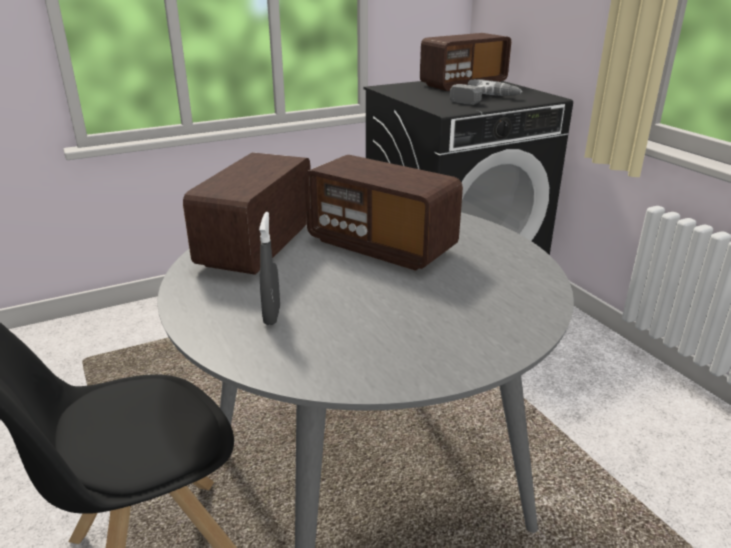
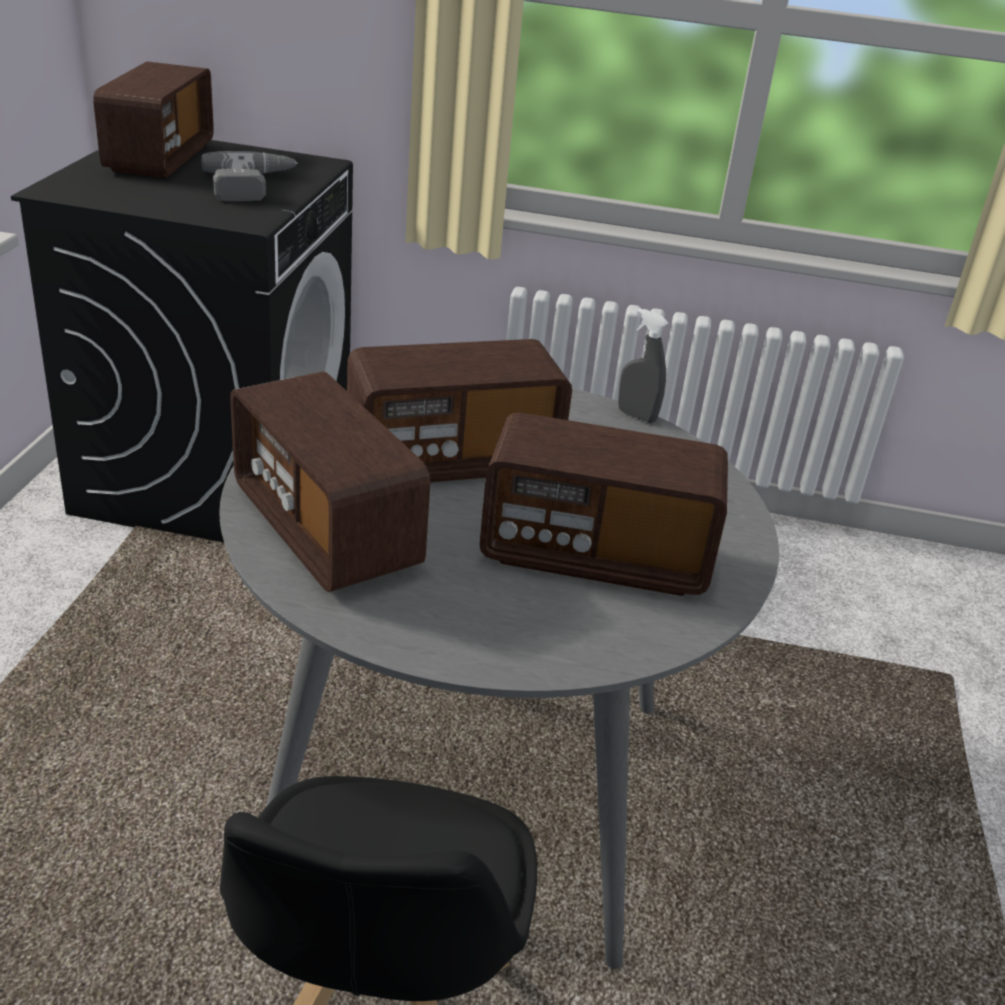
camera: 55 degrees left, 5 degrees up
grey spray bottle [259,212,280,325] -> grey spray bottle moved to [618,308,669,423]
none -> radio [479,412,728,596]

